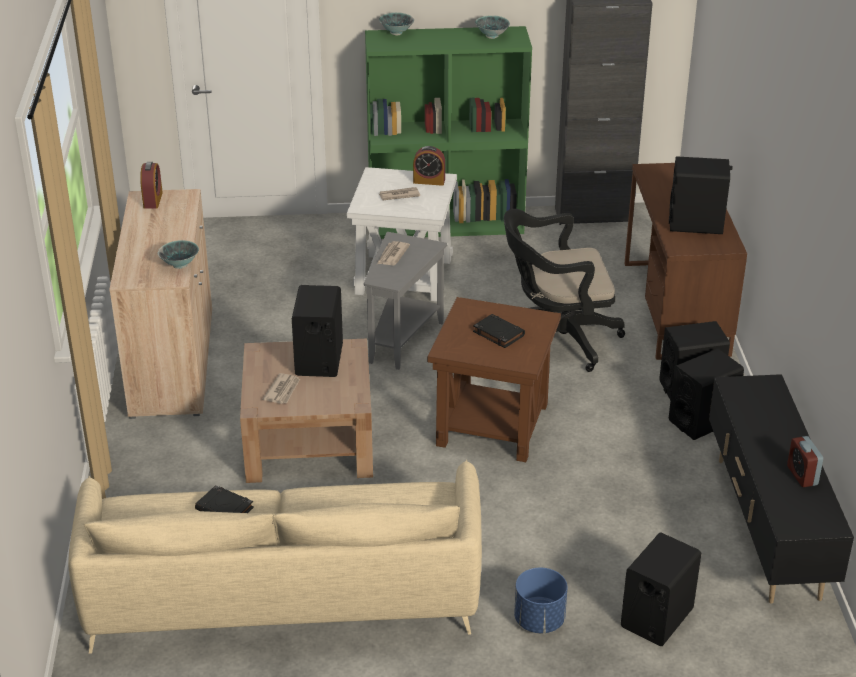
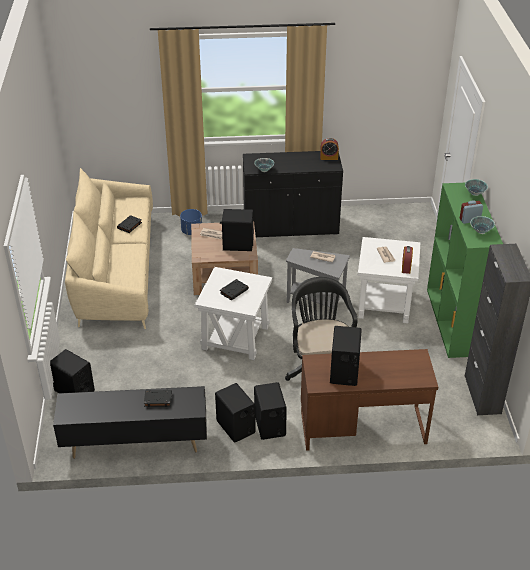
camera: 90 degrees right, 5 degrees up
beige cabinet [109,189,212,419] -> black cabinet [243,151,343,237]
brown side table [427,297,561,462] -> white side table [195,267,272,360]
blue planter [514,568,568,633] -> blue planter moved to [180,209,202,235]
alarm clock [787,436,823,487] -> alarm clock moved to [460,200,483,224]
none -> black book [144,390,172,407]

